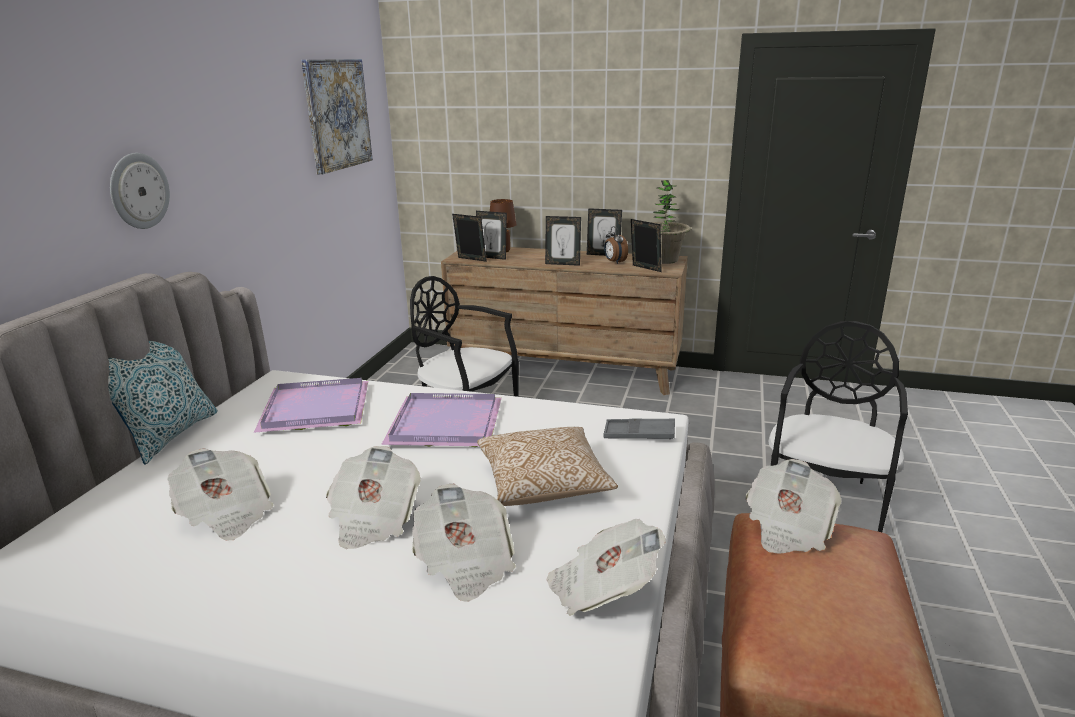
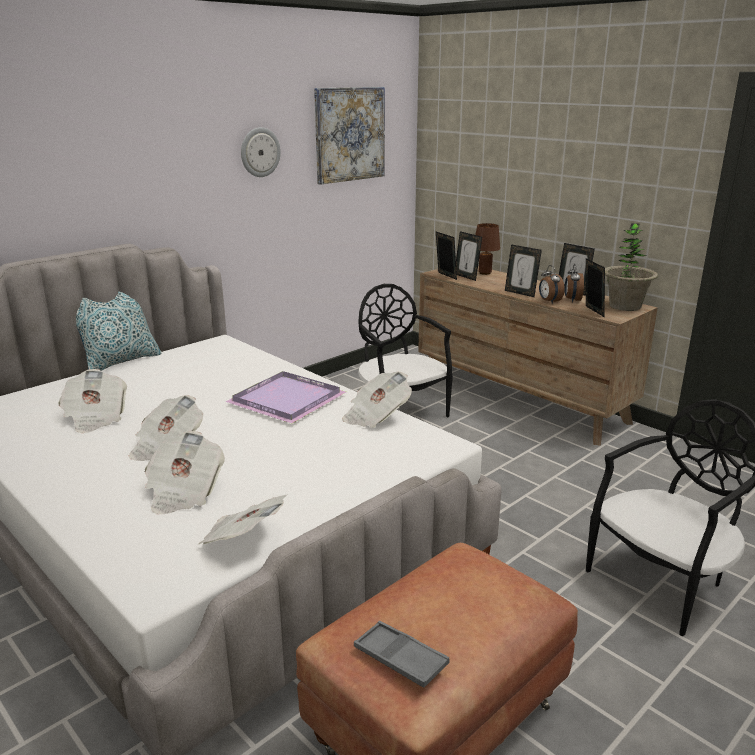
camera: 30 degrees right, 0 degrees up
wall clock [110,153,170,229] -> wall clock moved to [241,127,281,177]
purple tray [254,378,368,433] -> none
pillow [477,427,618,506] -> none
grey tray [603,419,675,439] -> grey tray moved to [354,621,449,687]
newspaper [745,459,842,554] -> newspaper moved to [342,372,412,428]
none -> alarm clock [539,265,565,304]

